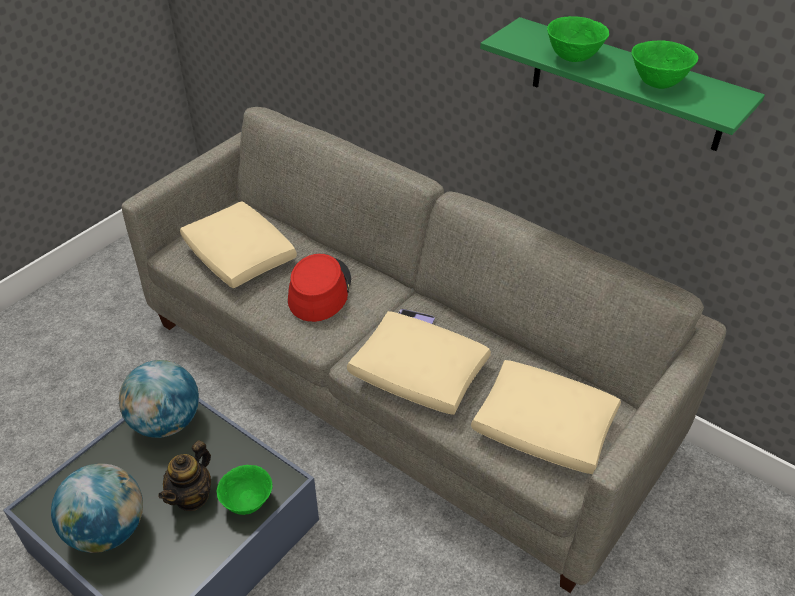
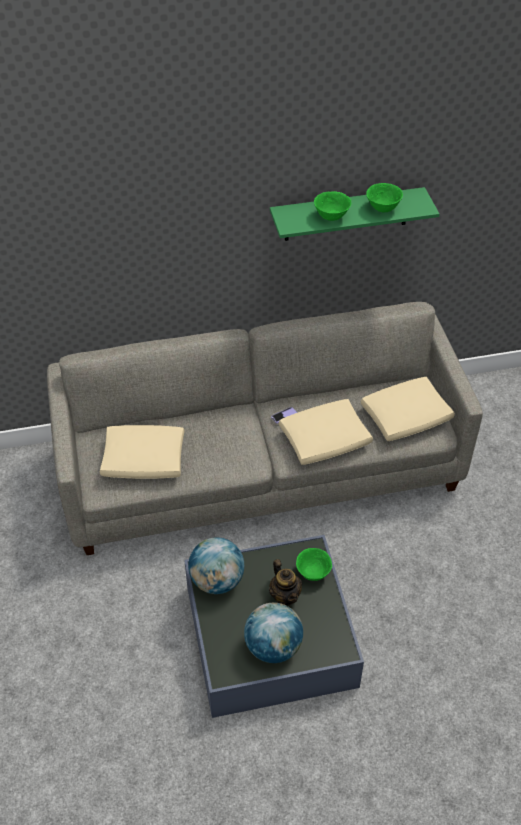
camera: 50 degrees left, 5 degrees up
red hat [288,254,351,322] -> none

